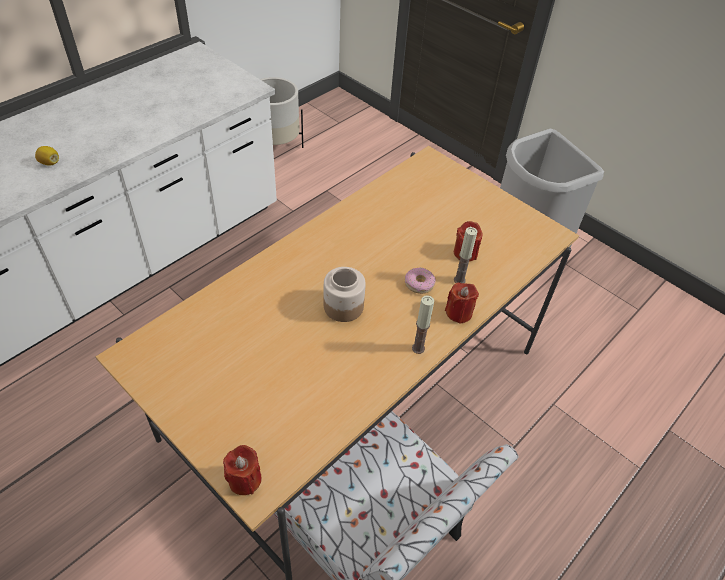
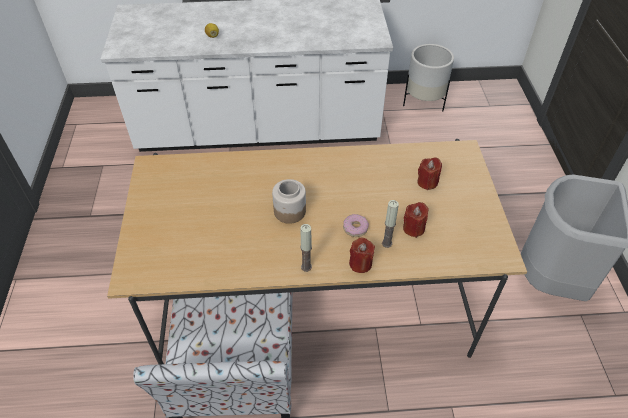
camera: 45 degrees right, 0 degrees up
red candle [223,445,262,495] -> red candle moved to [417,157,442,190]

